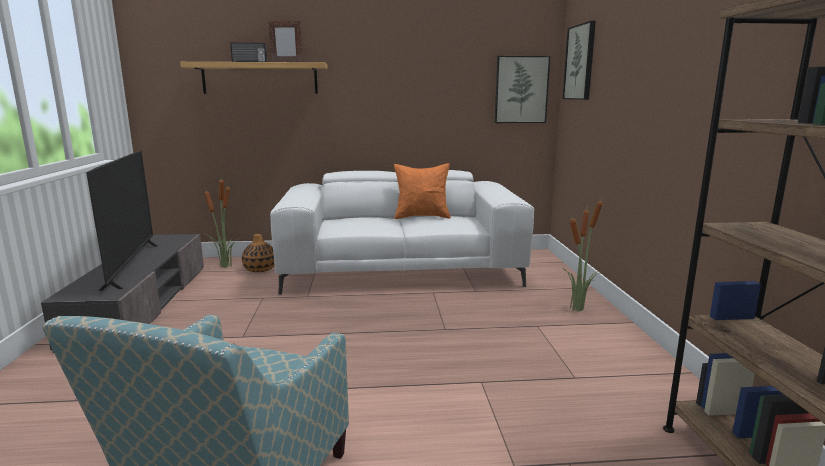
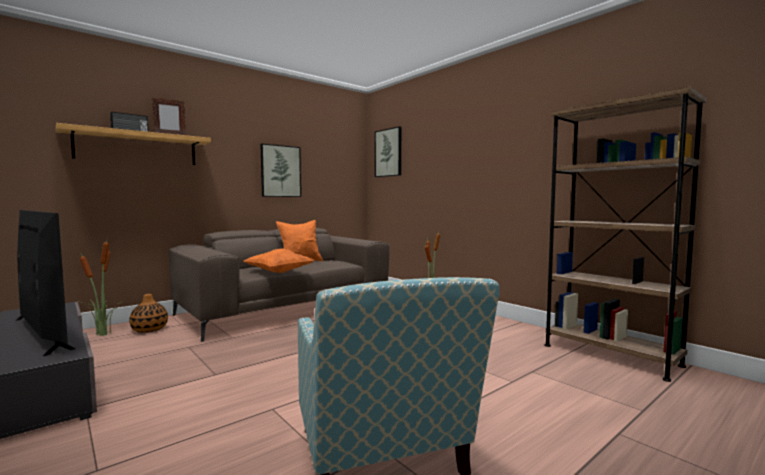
camera: 35 degrees left, 10 degrees down
white sofa [270,170,534,295] -> brown sofa [169,228,389,342]
picture [495,56,550,123] -> picture moved to [260,144,301,197]
none -> orange pillow [244,249,315,273]

